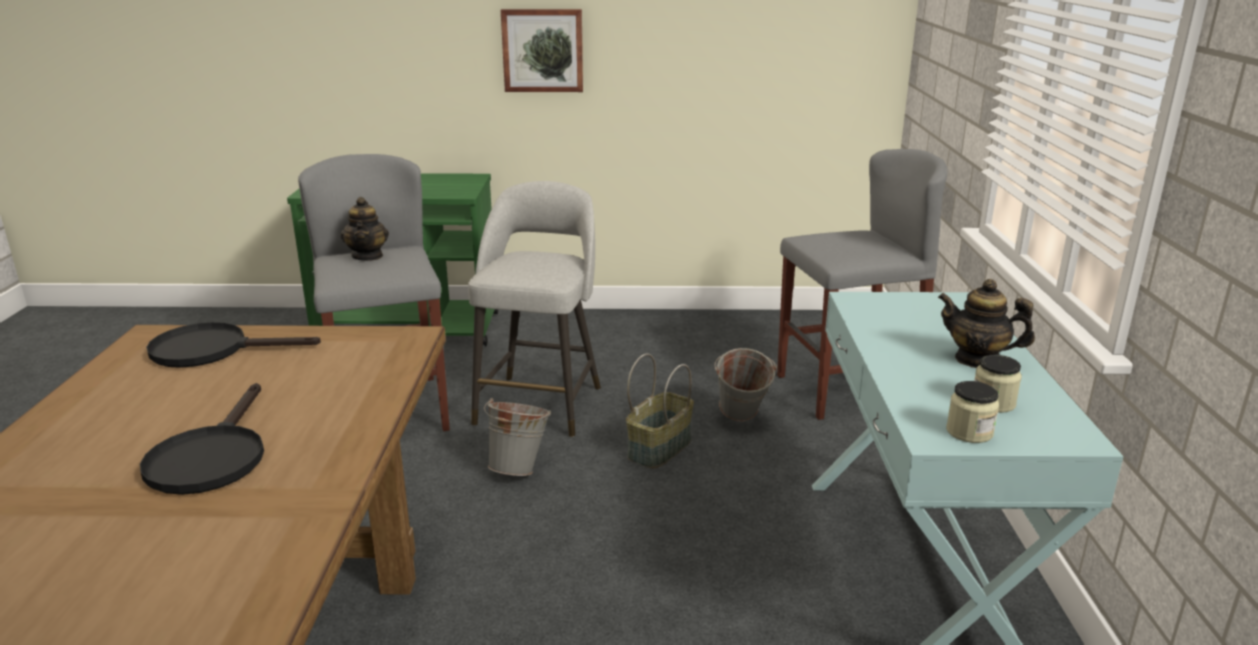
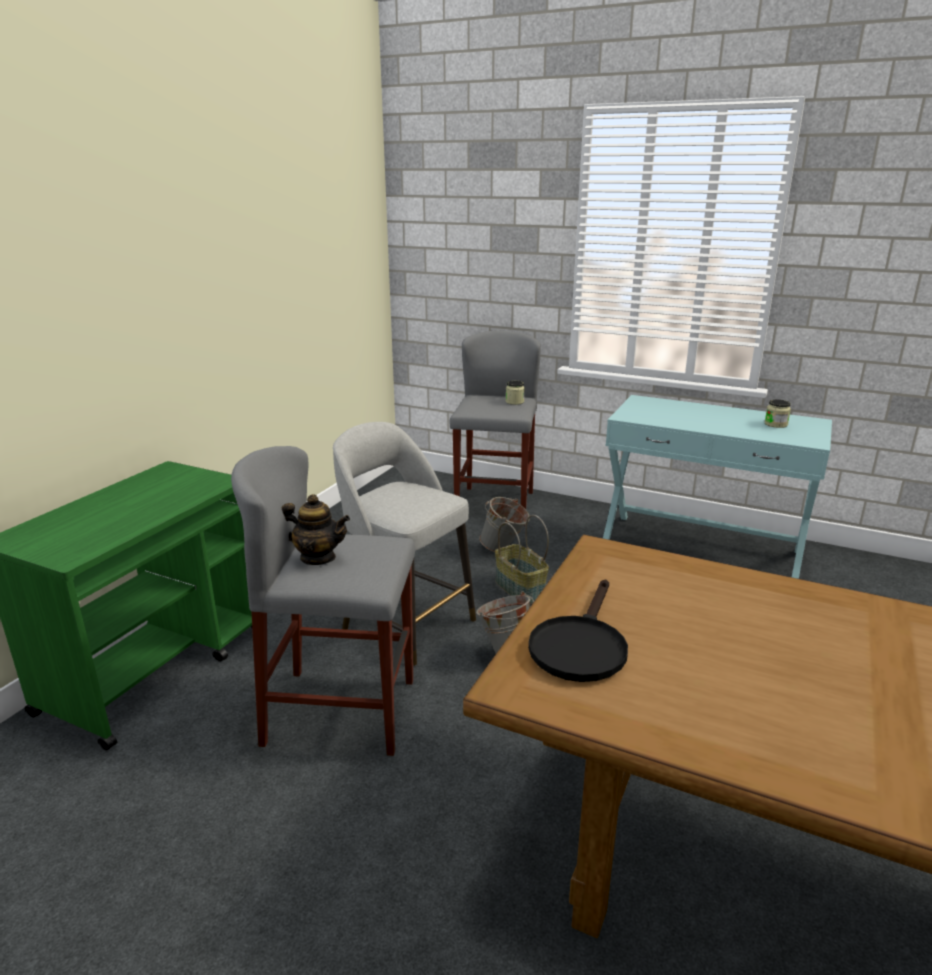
camera: 65 degrees left, 0 degrees up
black frying pan [140,383,264,495] -> none
picture [501,9,583,92] -> none
teapot [938,279,1035,368] -> none
jar [946,381,999,443] -> jar moved to [506,381,525,405]

